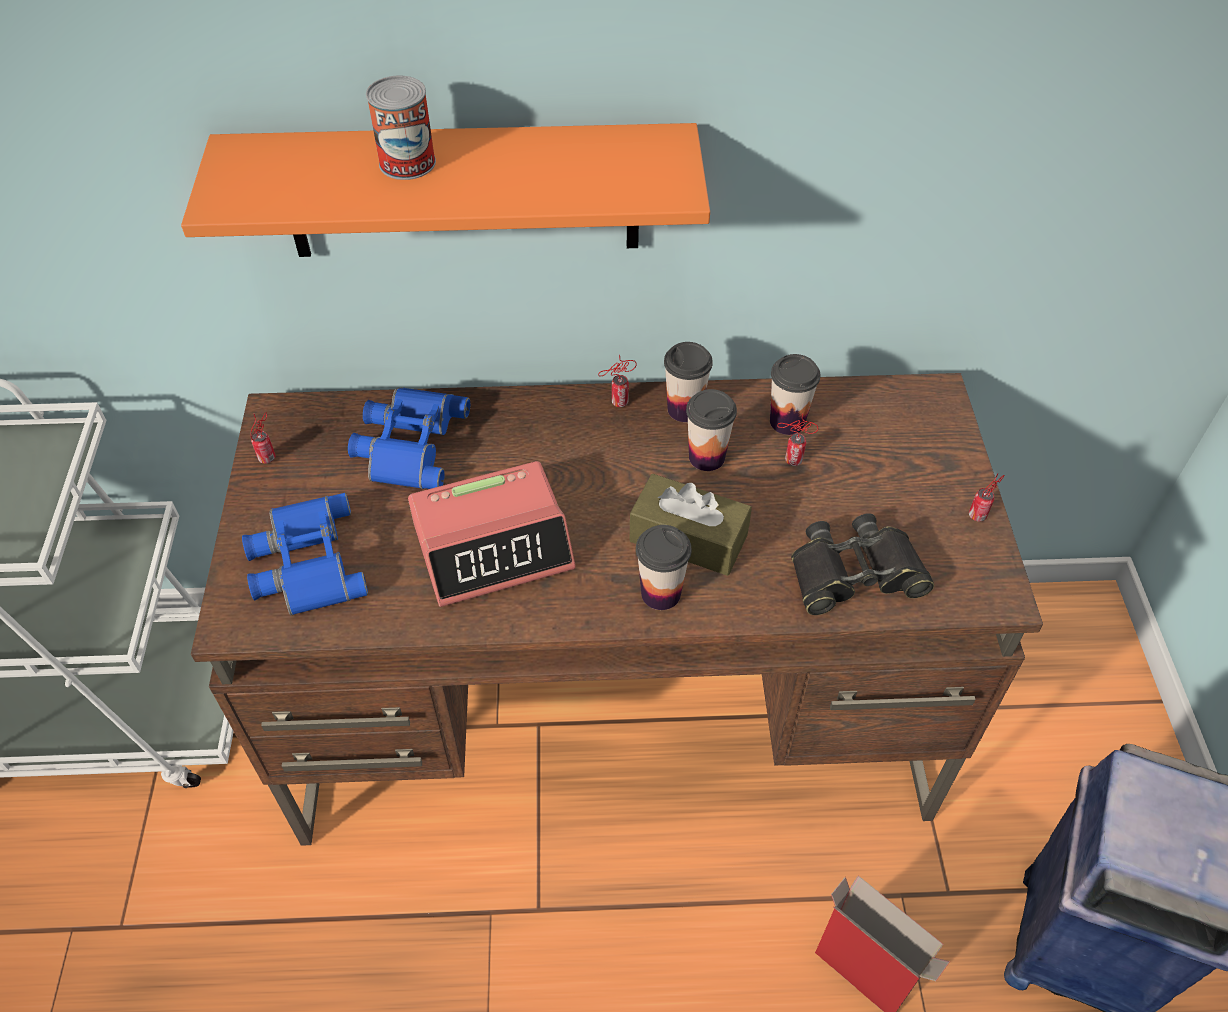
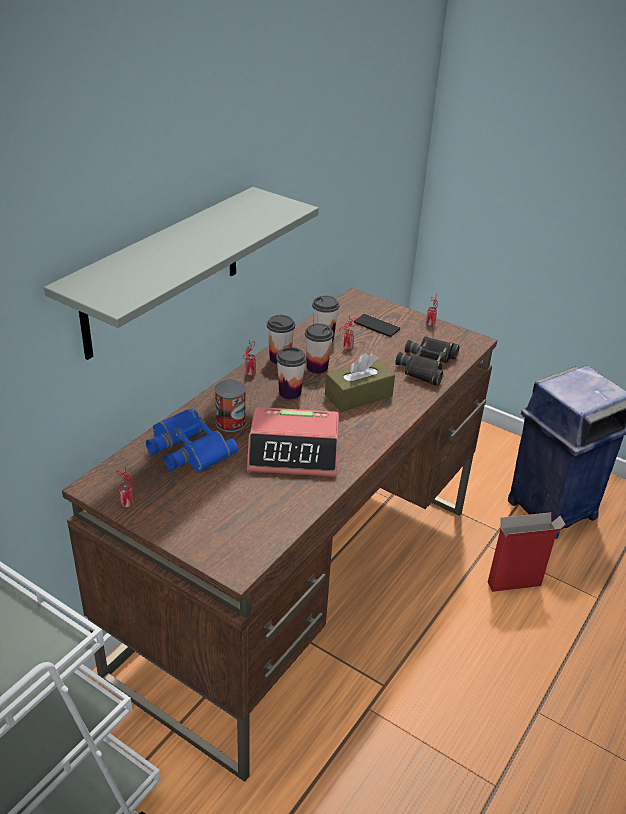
camera: 55 degrees left, 15 degrees down
orange shelf [181,123,710,257] -> grey shelf [44,187,319,360]
blue binoculars [242,493,368,616] -> none
can [366,76,436,180] -> can moved to [215,380,246,432]
alarm clock [408,461,576,607] -> alarm clock turned 75 degrees clockwise [247,407,339,477]
cup [636,525,691,610] -> cup moved to [276,347,306,399]
none -> phone [354,314,400,337]

